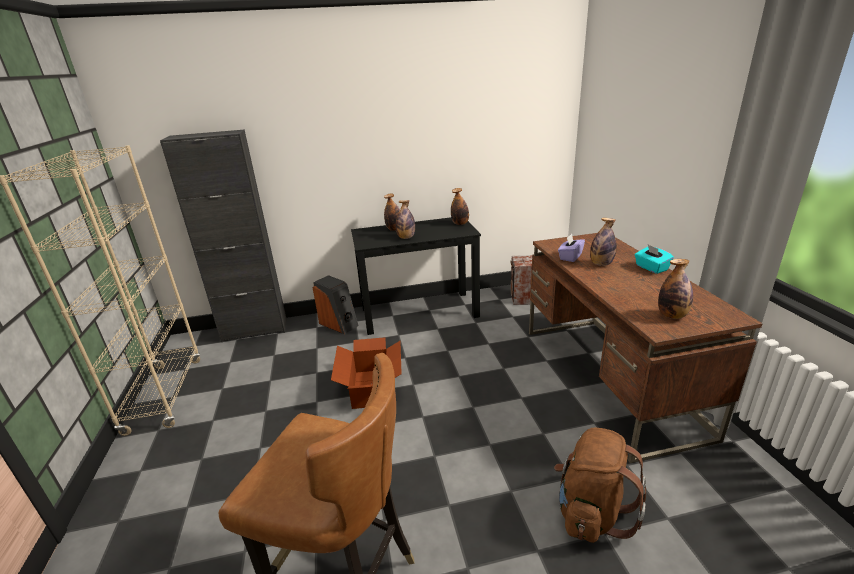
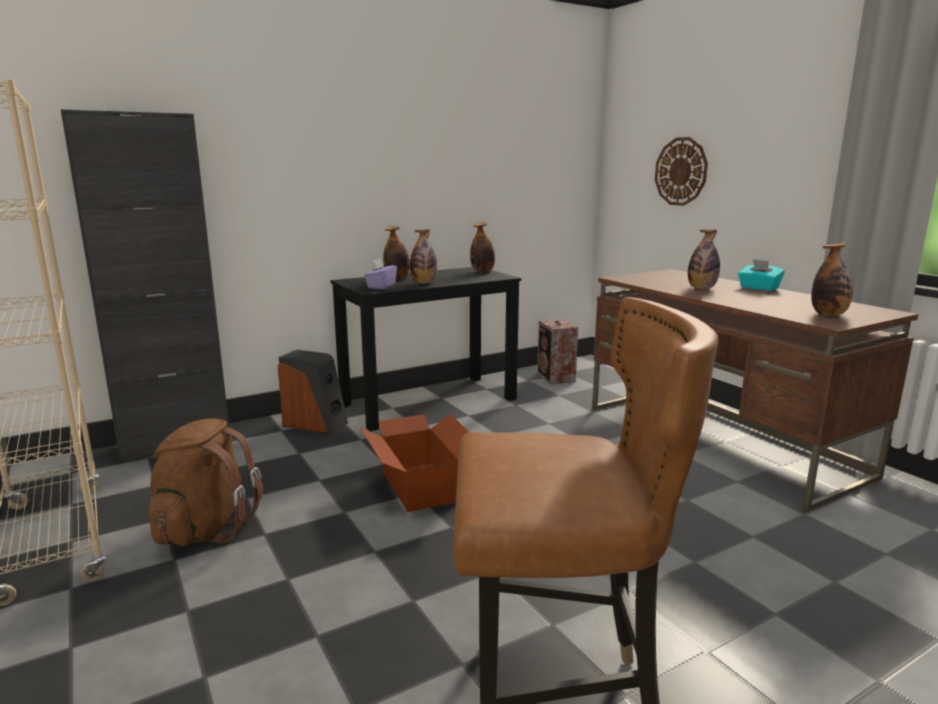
camera: 20 degrees left, 10 degrees down
brown backpack [554,428,646,543] -> brown backpack moved to [148,418,263,546]
purple tissue box [558,234,585,262] -> purple tissue box moved to [364,259,397,289]
none -> wall clock [655,137,708,206]

